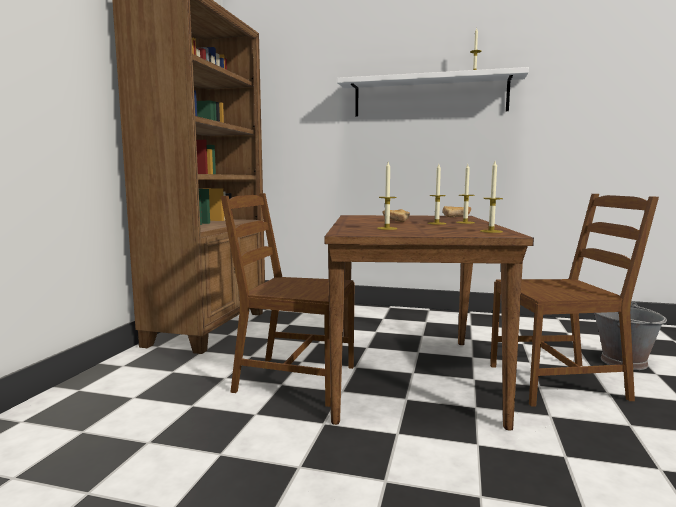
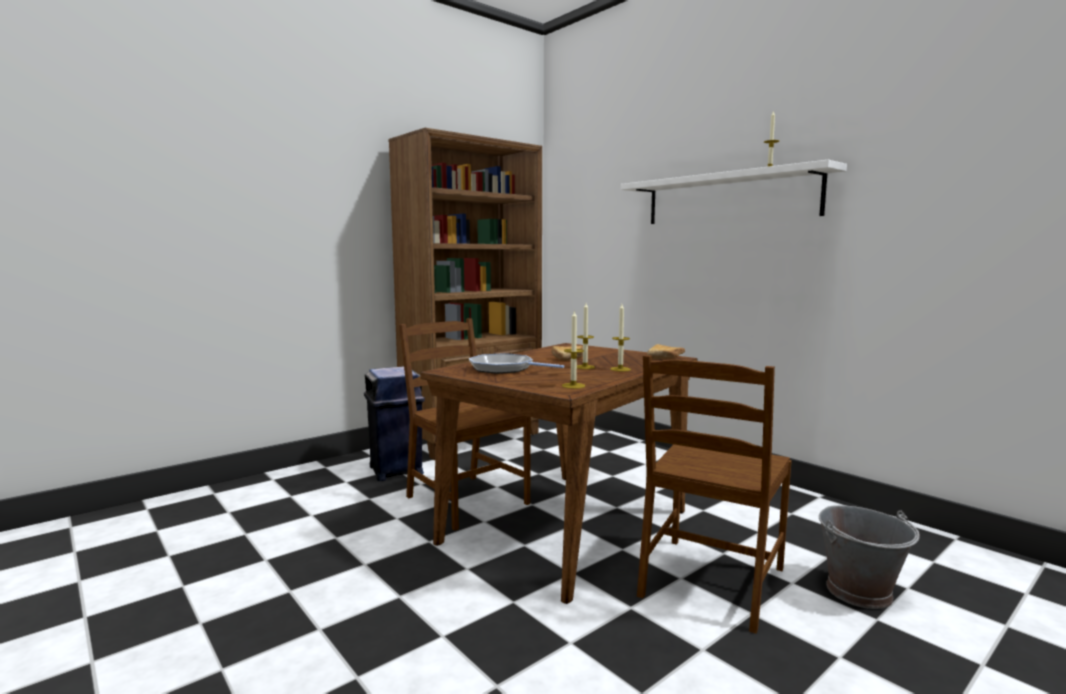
camera: 35 degrees right, 0 degrees up
candle [377,162,397,230] -> frying pan [469,353,564,374]
brown chair [490,194,659,407] -> brown chair turned 90 degrees clockwise [637,355,792,634]
none -> blue trash can [364,366,425,481]

